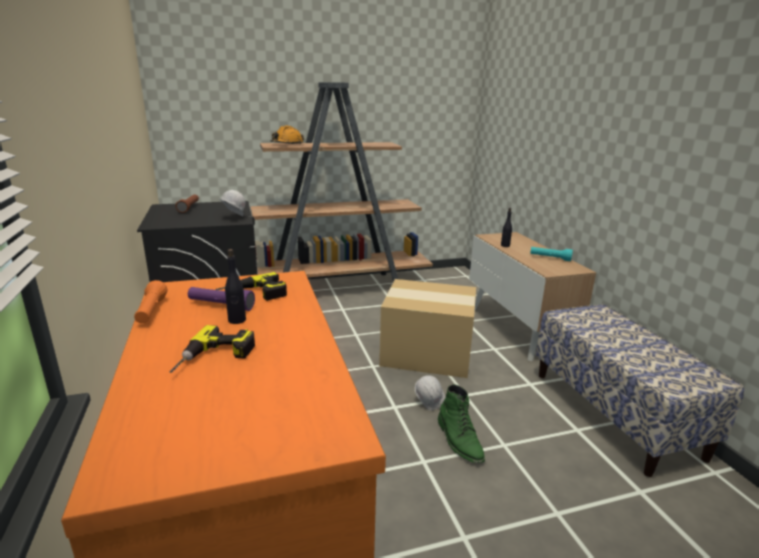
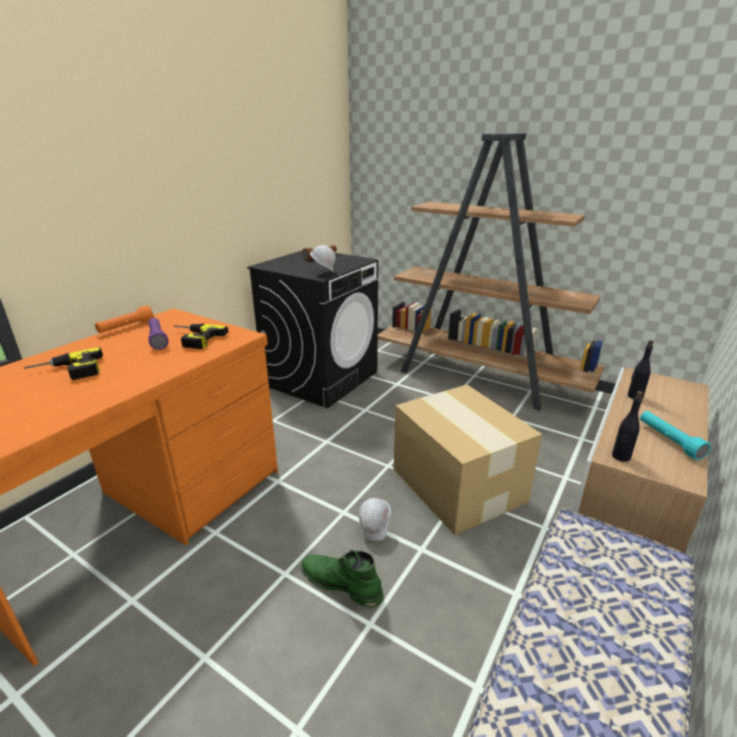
camera: 50 degrees right, 5 degrees up
black bottle [225,249,246,324] -> black bottle moved to [612,391,643,462]
orange hard hat [270,126,304,144] -> none
green boot [438,384,485,463] -> green boot turned 90 degrees clockwise [301,550,383,608]

